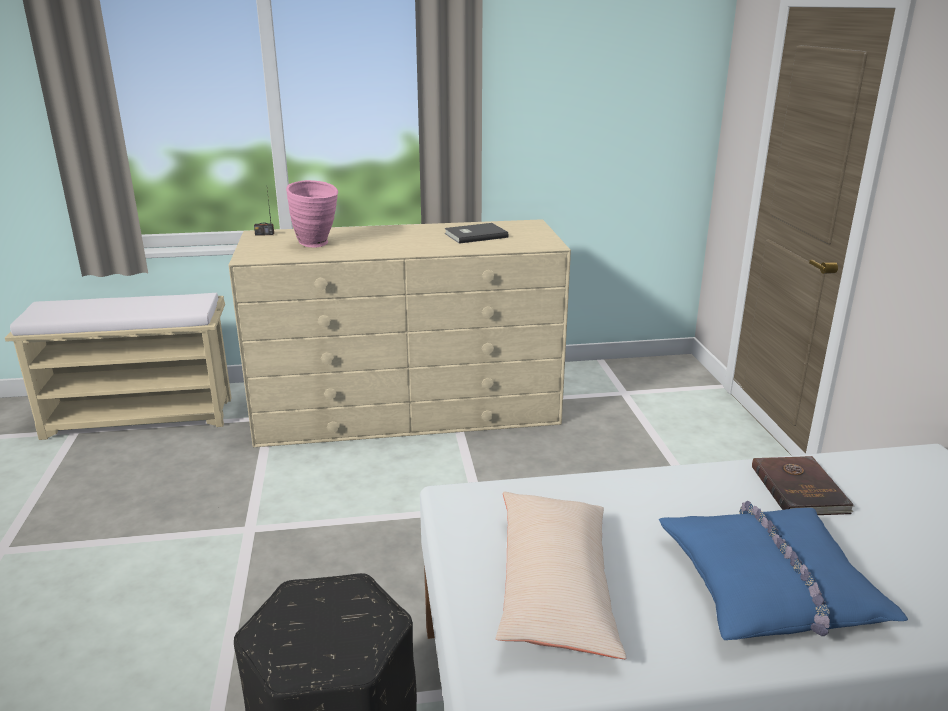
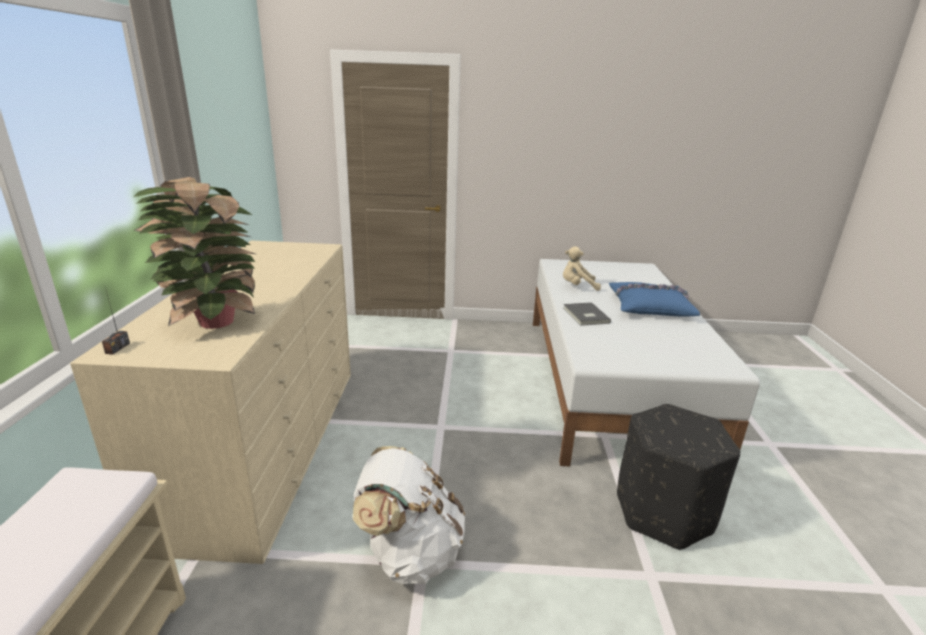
camera: 80 degrees left, 0 degrees up
pink vase [286,180,338,248] -> potted plant [134,177,256,329]
grey book [444,223,509,244] -> grey book moved to [563,302,611,326]
beige pillow [496,491,626,659] -> none
brown book [752,456,854,515] -> beige plush toy [563,246,601,291]
none -> white backpack [353,446,465,584]

